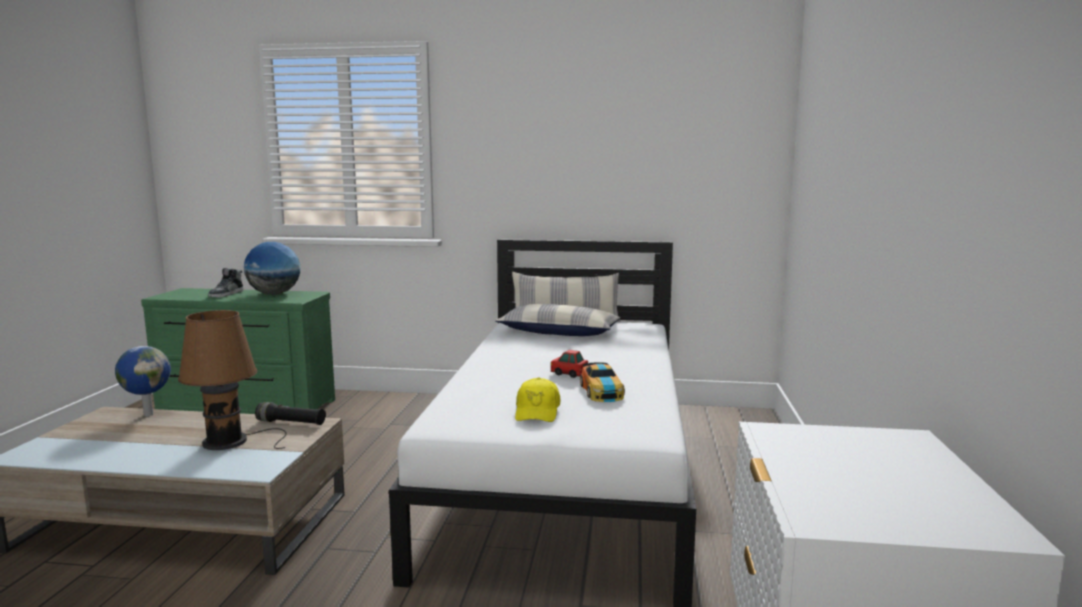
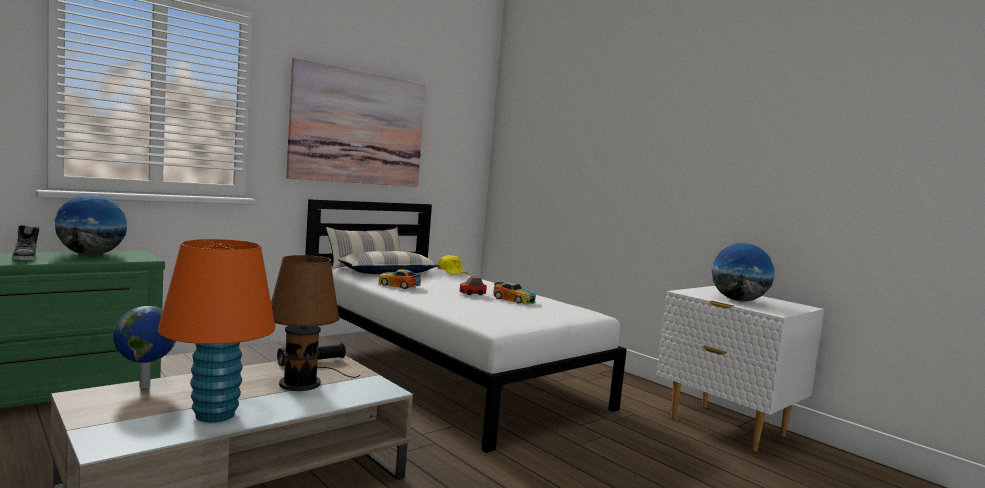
camera: 50 degrees left, 5 degrees down
yellow cap [515,377,560,422] -> yellow cap moved to [438,254,468,275]
none -> orange table lamp [158,239,275,422]
none -> picture [286,58,426,187]
none -> toy car [378,269,421,289]
none -> globe [712,243,775,302]

